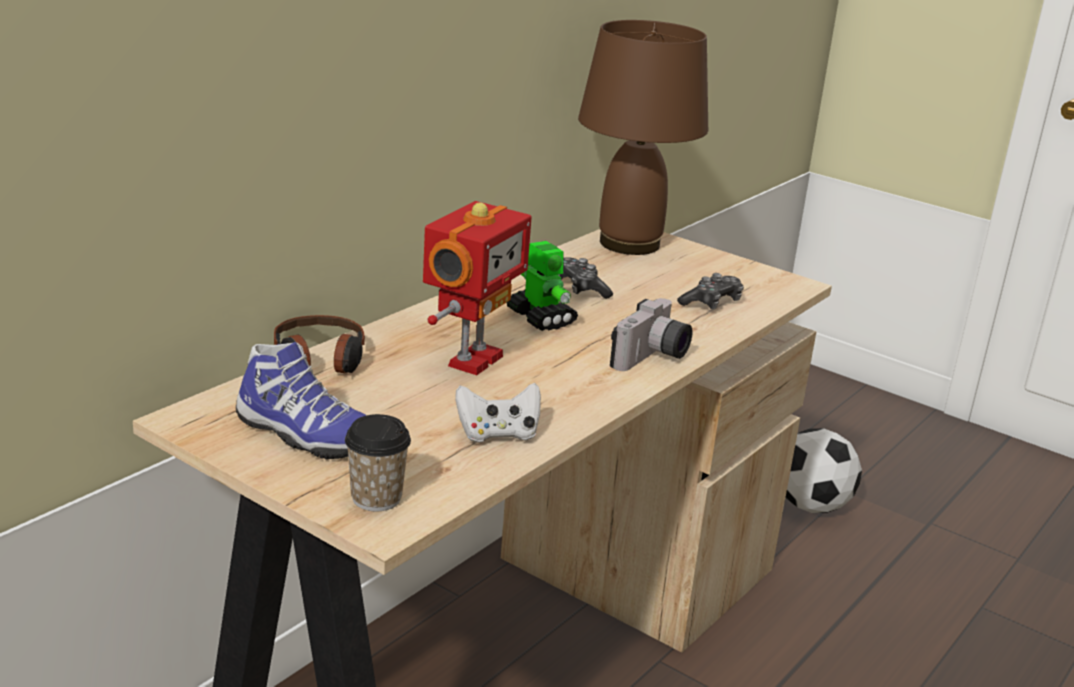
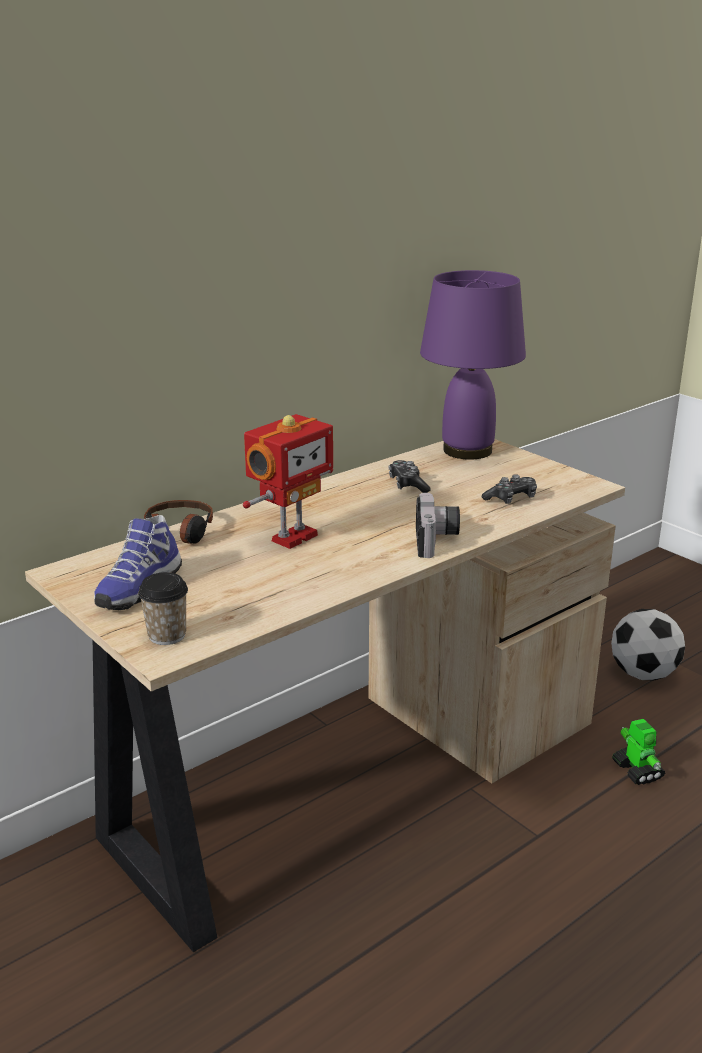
camera: 15 degrees right, 0 degrees up
shoe [236,342,367,459] -> shoe turned 75 degrees clockwise [94,515,182,610]
white game controller [455,383,541,443] -> none
toy robot [506,241,578,331] -> toy robot moved to [612,719,665,785]
brown table lamp [578,20,708,255] -> purple table lamp [420,270,526,460]
camera [610,298,693,371] -> camera turned 45 degrees counterclockwise [416,493,460,558]

